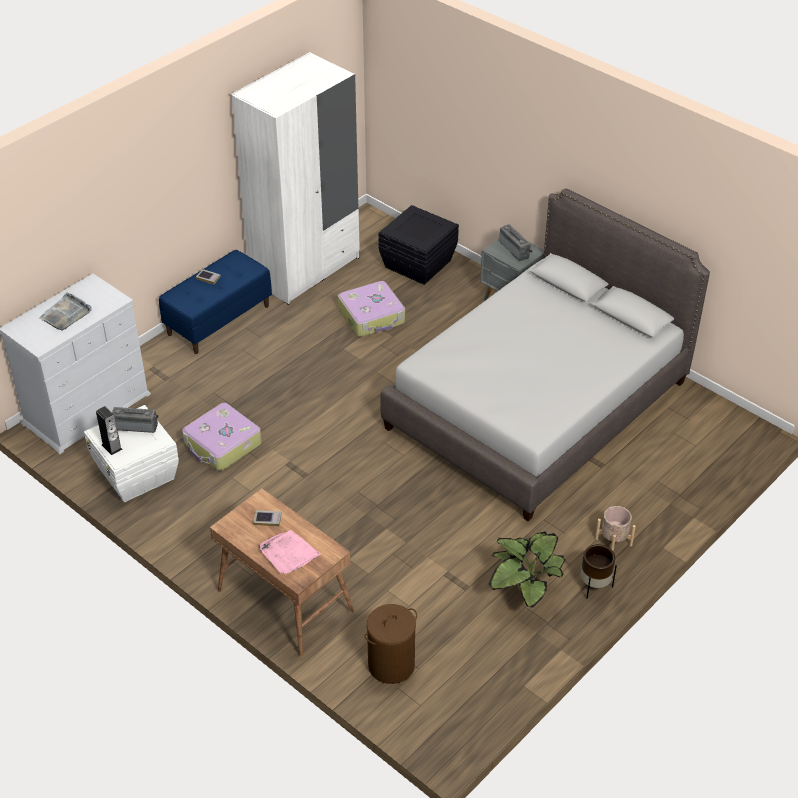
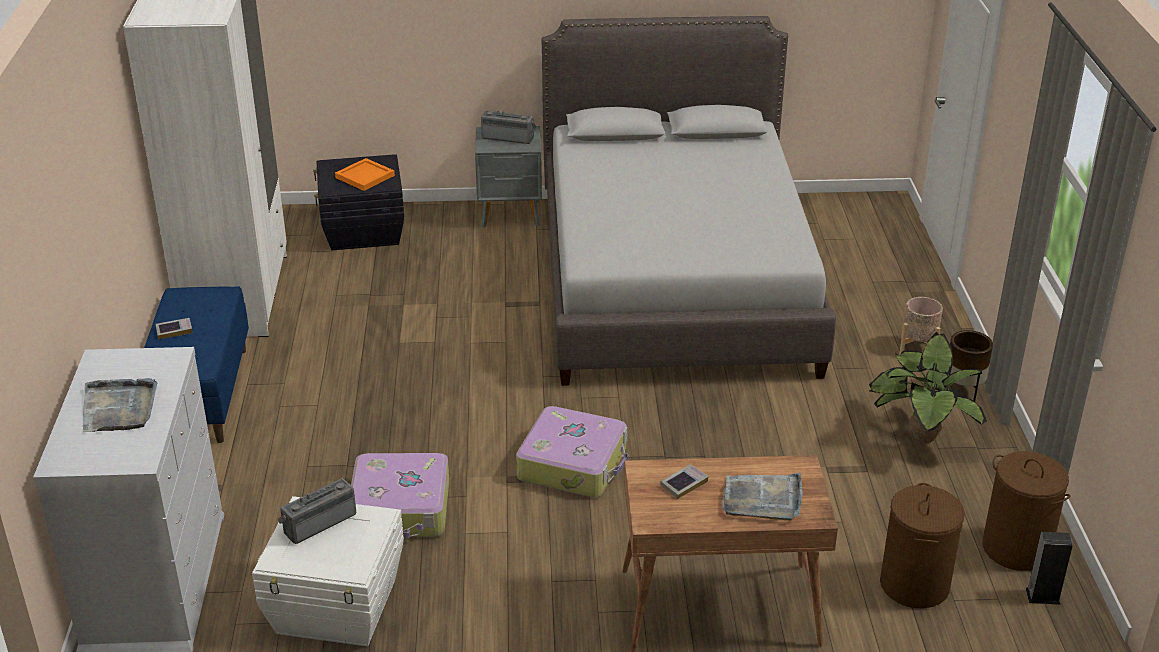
camera: 45 degrees left, 10 degrees down
speaker [96,406,122,455] -> speaker moved to [1026,532,1073,605]
pink tray [259,530,321,574] -> grey tray [722,473,803,520]
suitcase [338,281,405,337] -> suitcase moved to [516,406,628,497]
none -> orange tray [335,158,395,191]
none -> brown laundry basket [982,451,1071,571]

